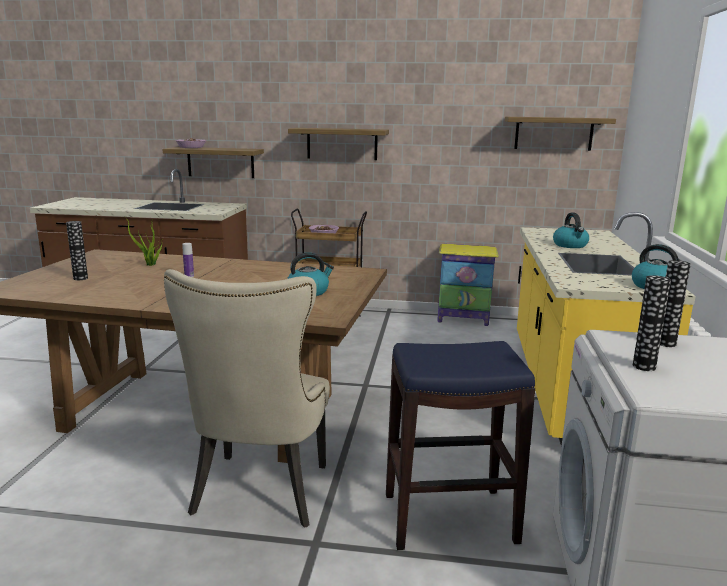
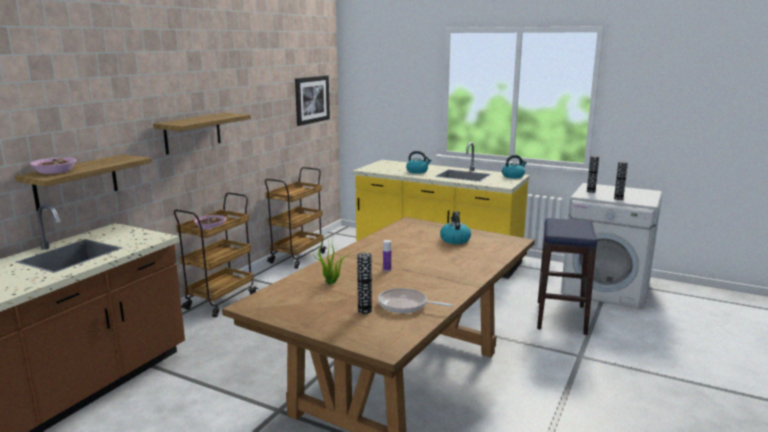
camera: 70 degrees left, 0 degrees up
beige chair [164,269,330,527] -> none
nightstand [437,244,499,326] -> brown cart [265,167,327,269]
shelf [505,117,616,151] -> picture [295,75,330,126]
none -> frying pan [378,288,453,313]

